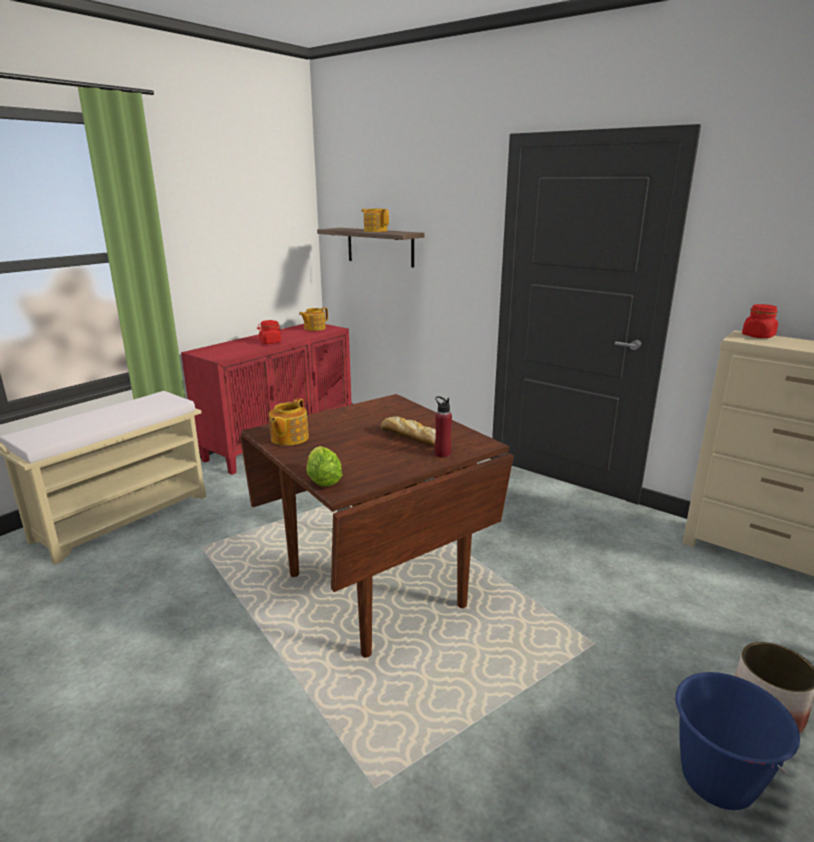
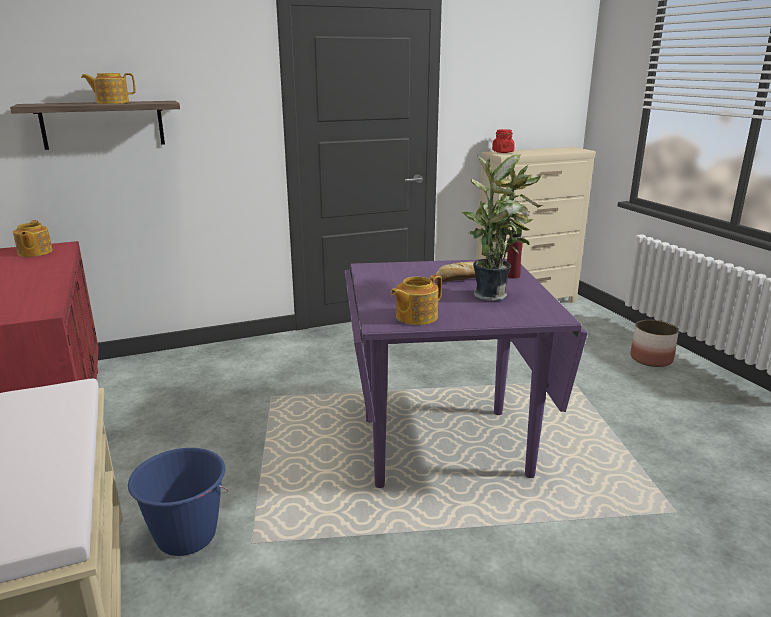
camera: 60 degrees left, 0 degrees up
brown dining table [240,394,514,658] -> purple dining table [345,259,588,488]
red jar [257,320,281,344] -> none
teapot [269,398,309,446] -> teapot turned 90 degrees clockwise [391,275,442,325]
lettuce [307,446,343,487] -> none
blue bucket [675,672,800,810] -> blue bucket moved to [128,448,229,556]
none -> potted plant [462,155,543,301]

